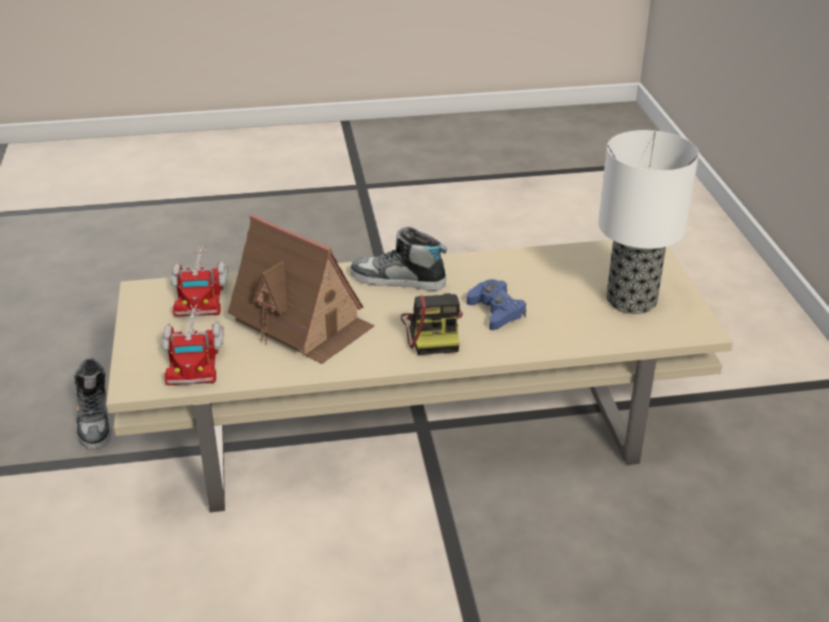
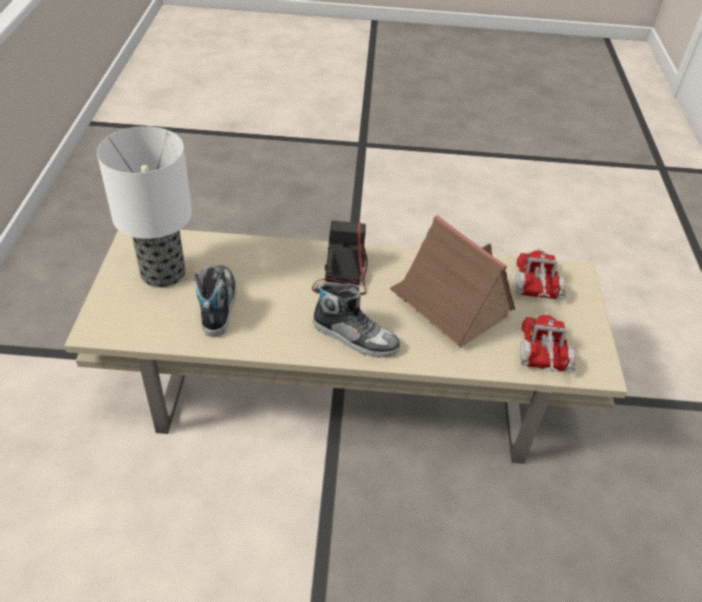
camera: 170 degrees left, 10 degrees up
shoe [74,358,112,449] -> shoe moved to [194,265,236,337]
blue game controller [467,279,526,330] -> none

